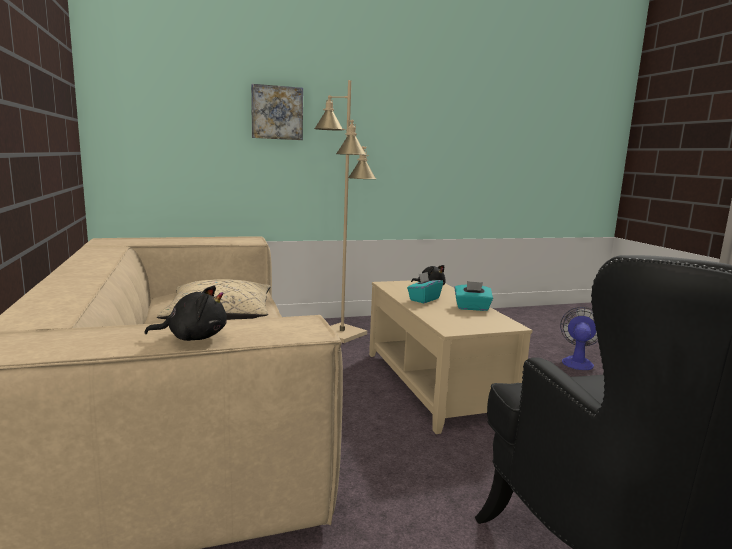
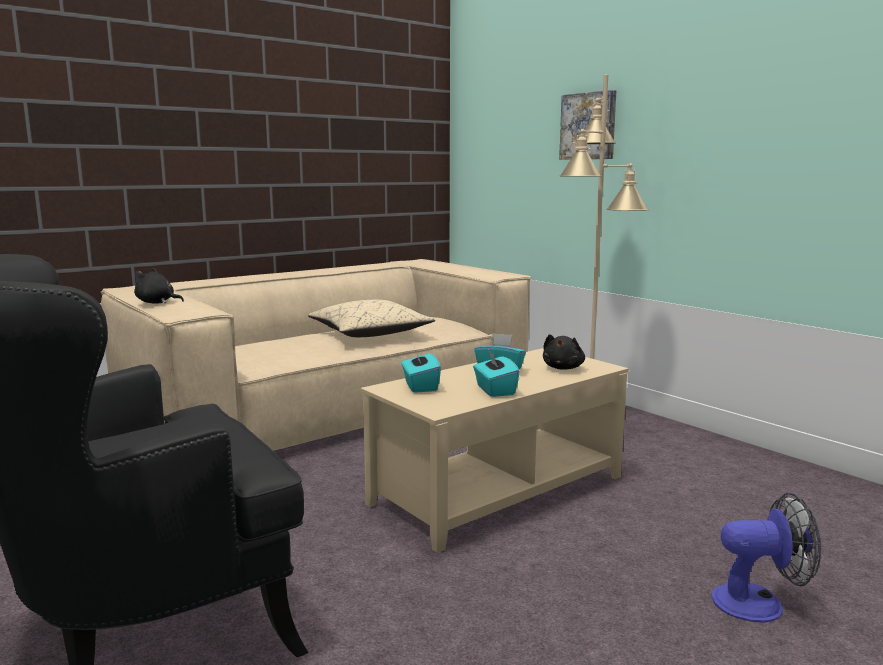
camera: 70 degrees right, 0 degrees up
black plush toy [144,286,227,341] -> black plush toy turned 135 degrees clockwise [134,268,184,304]
none -> turquoise tissue box [401,347,441,393]

